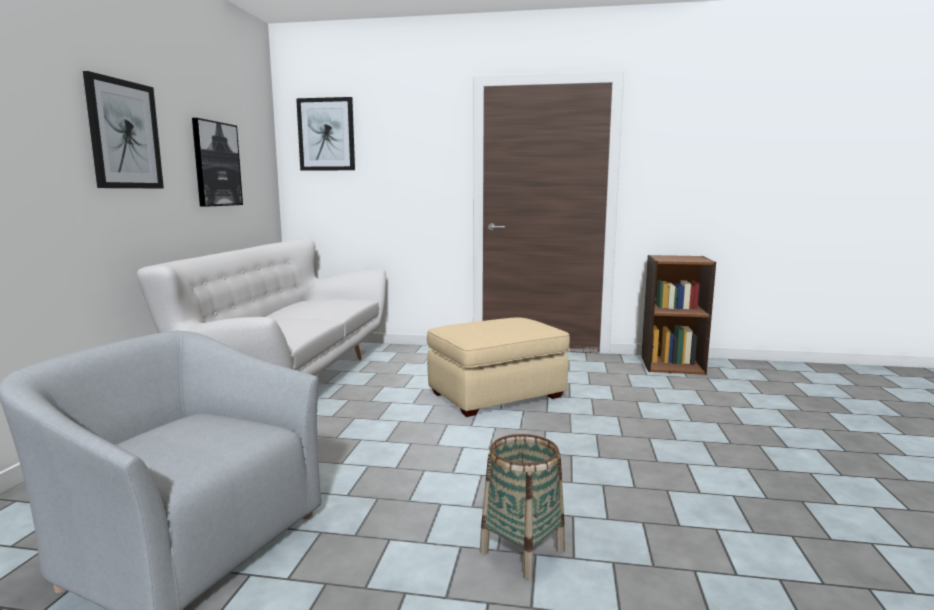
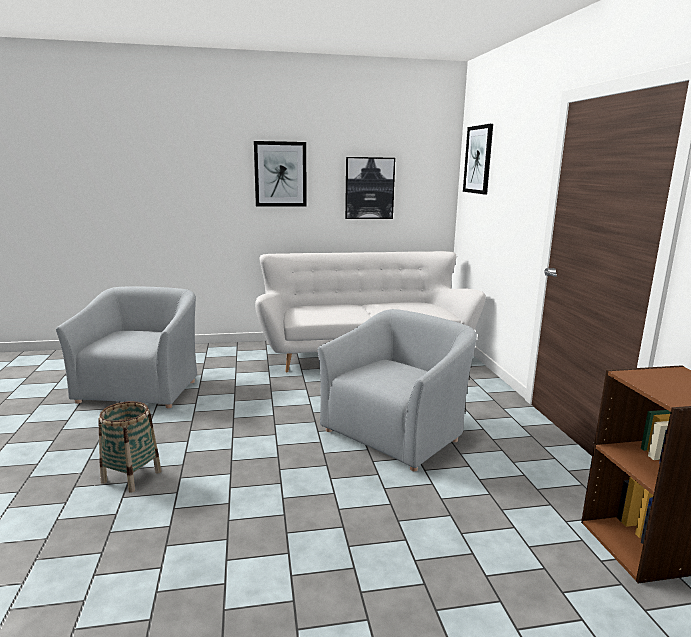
camera: 70 degrees right, 5 degrees up
beige ottoman [427,317,570,417] -> grey armchair [317,309,477,471]

